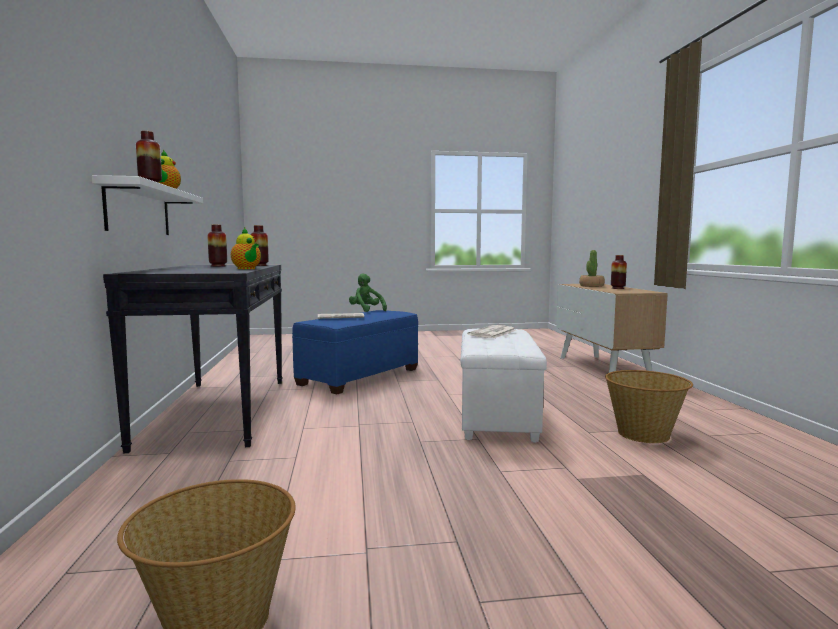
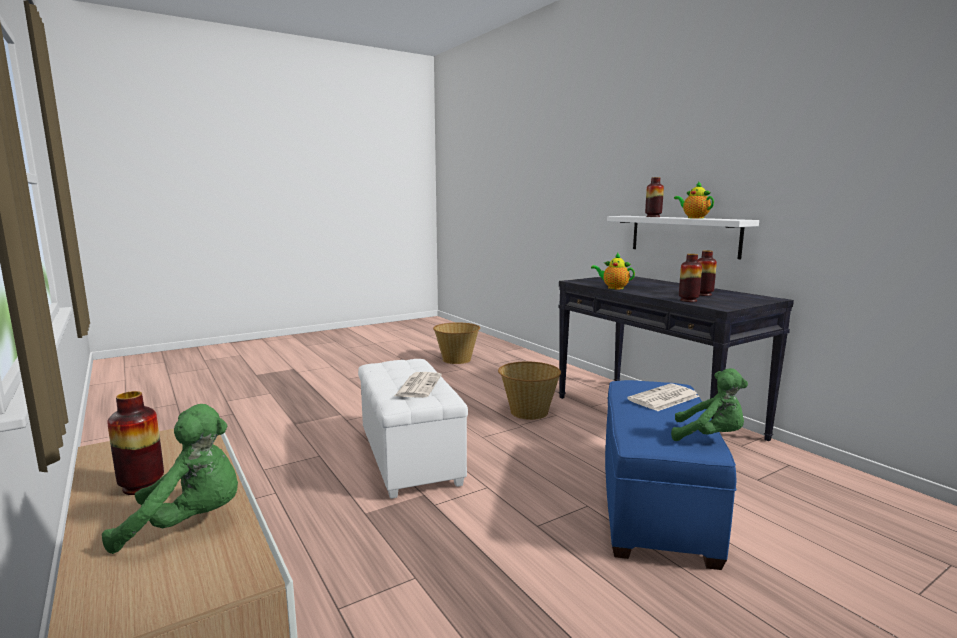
camera: 155 degrees right, 5 degrees up
potted plant [579,250,605,287] -> green plush toy [102,404,238,554]
basket [605,370,693,443] -> basket moved to [498,361,561,420]

